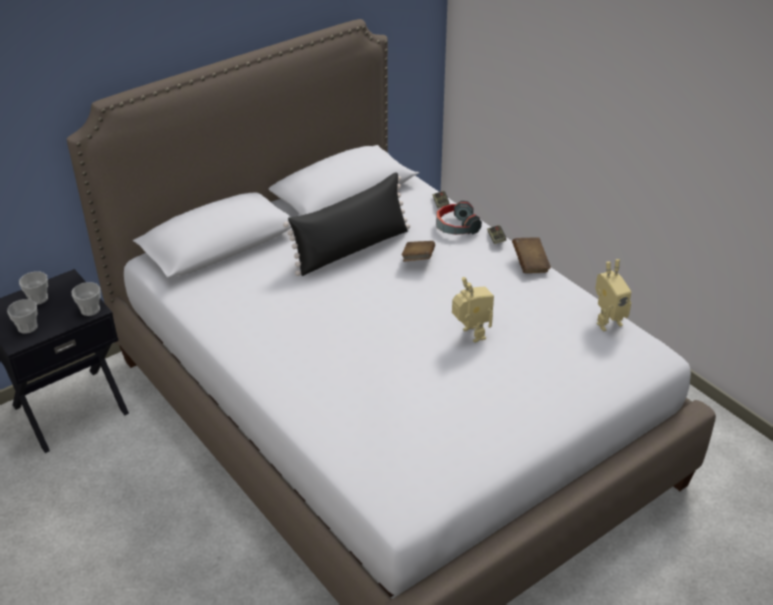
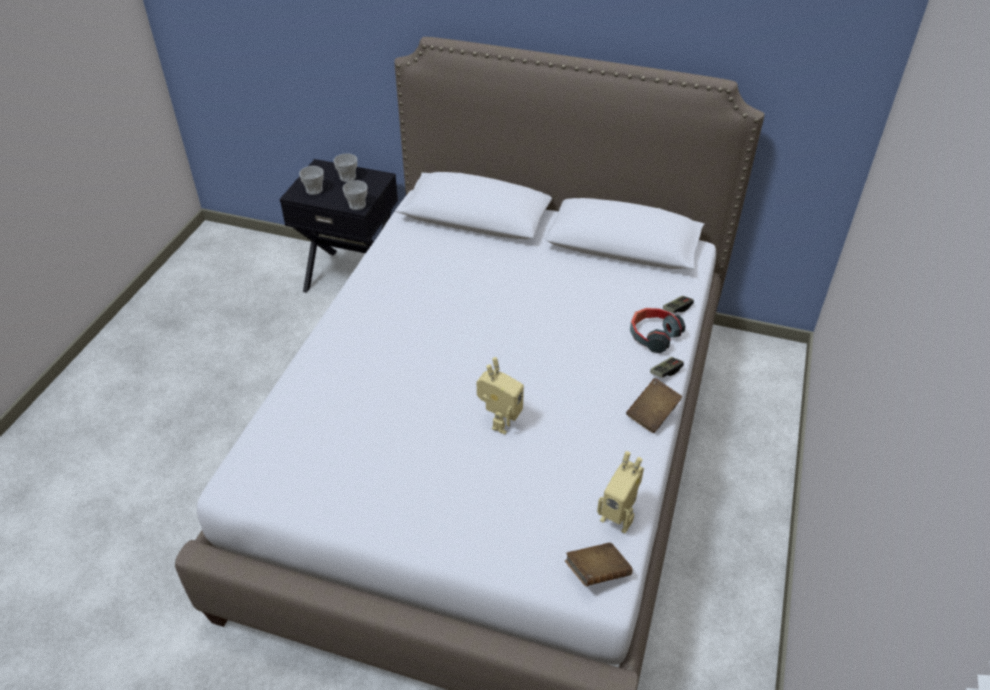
camera: 55 degrees right, 5 degrees up
black pillow [283,172,410,276] -> none
brown book [402,241,435,262] -> brown book moved to [565,543,633,586]

